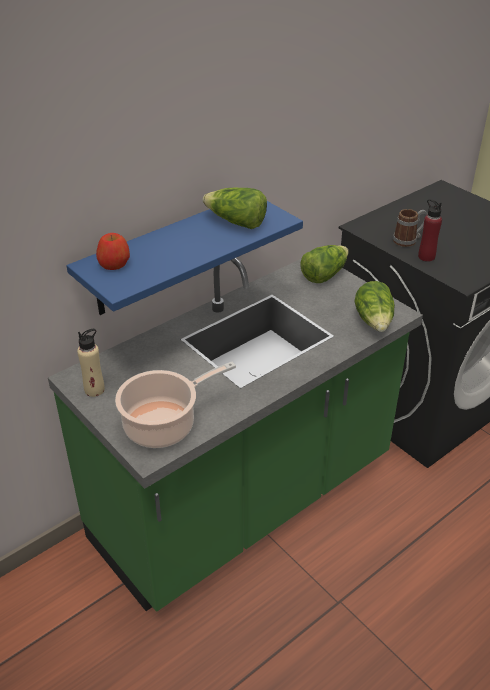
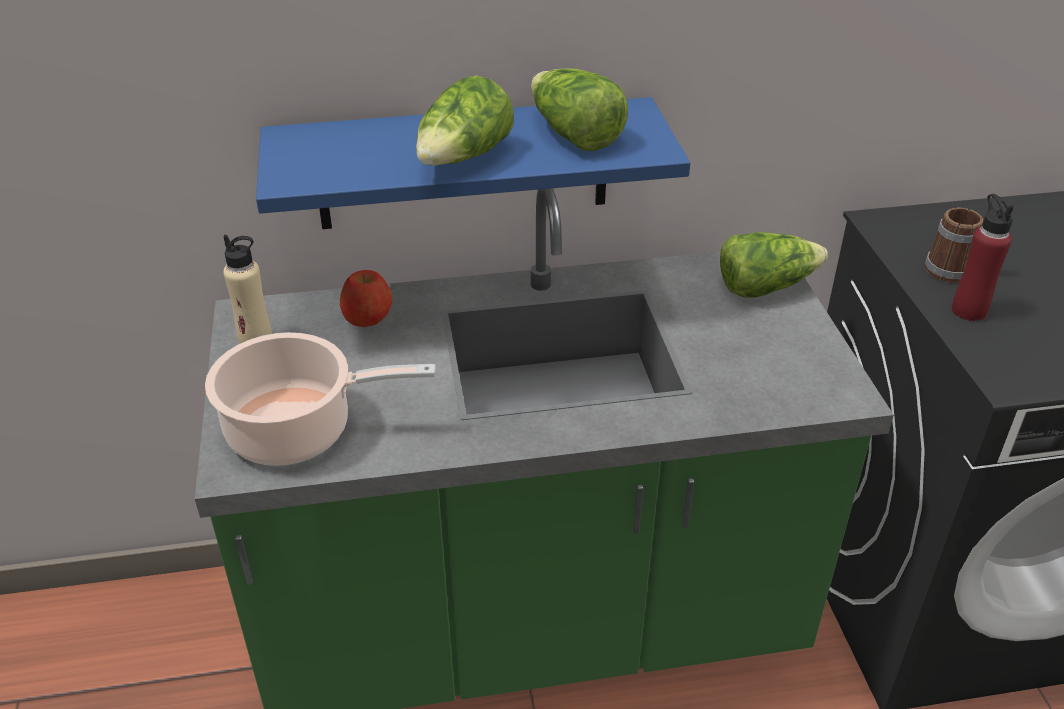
camera: 30 degrees right, 0 degrees up
apple [96,233,130,270] -> apple moved to [340,270,392,327]
lettuce [354,281,395,332] -> lettuce moved to [416,76,514,166]

